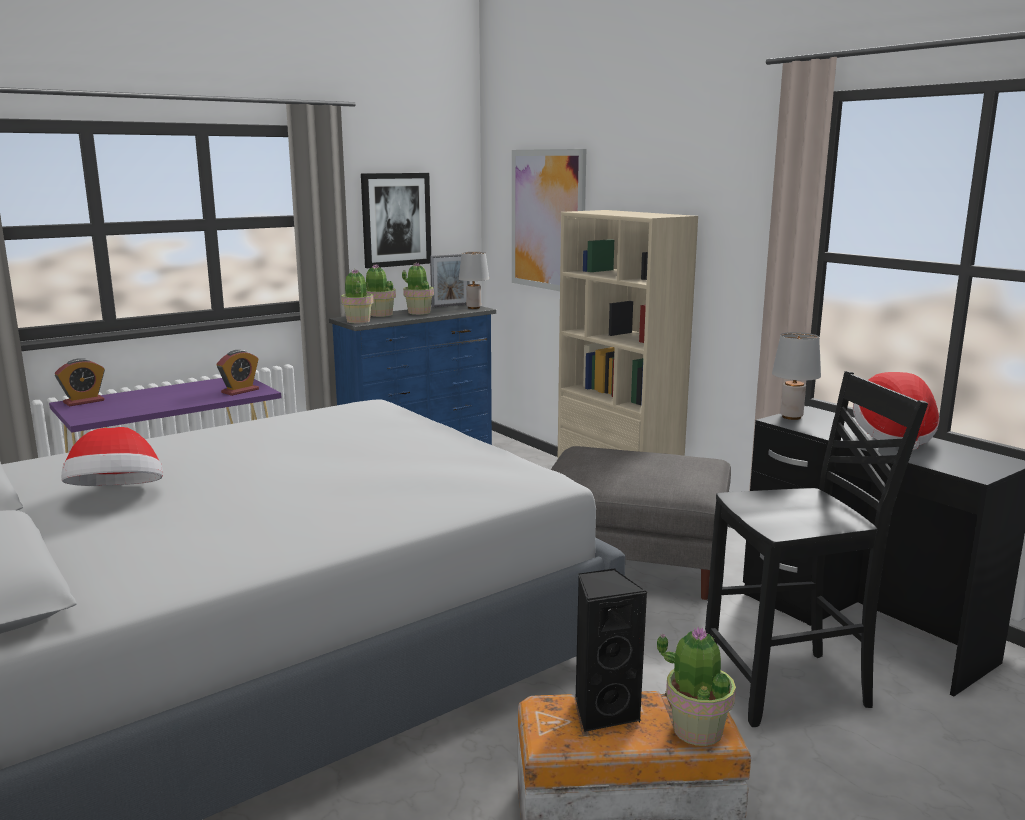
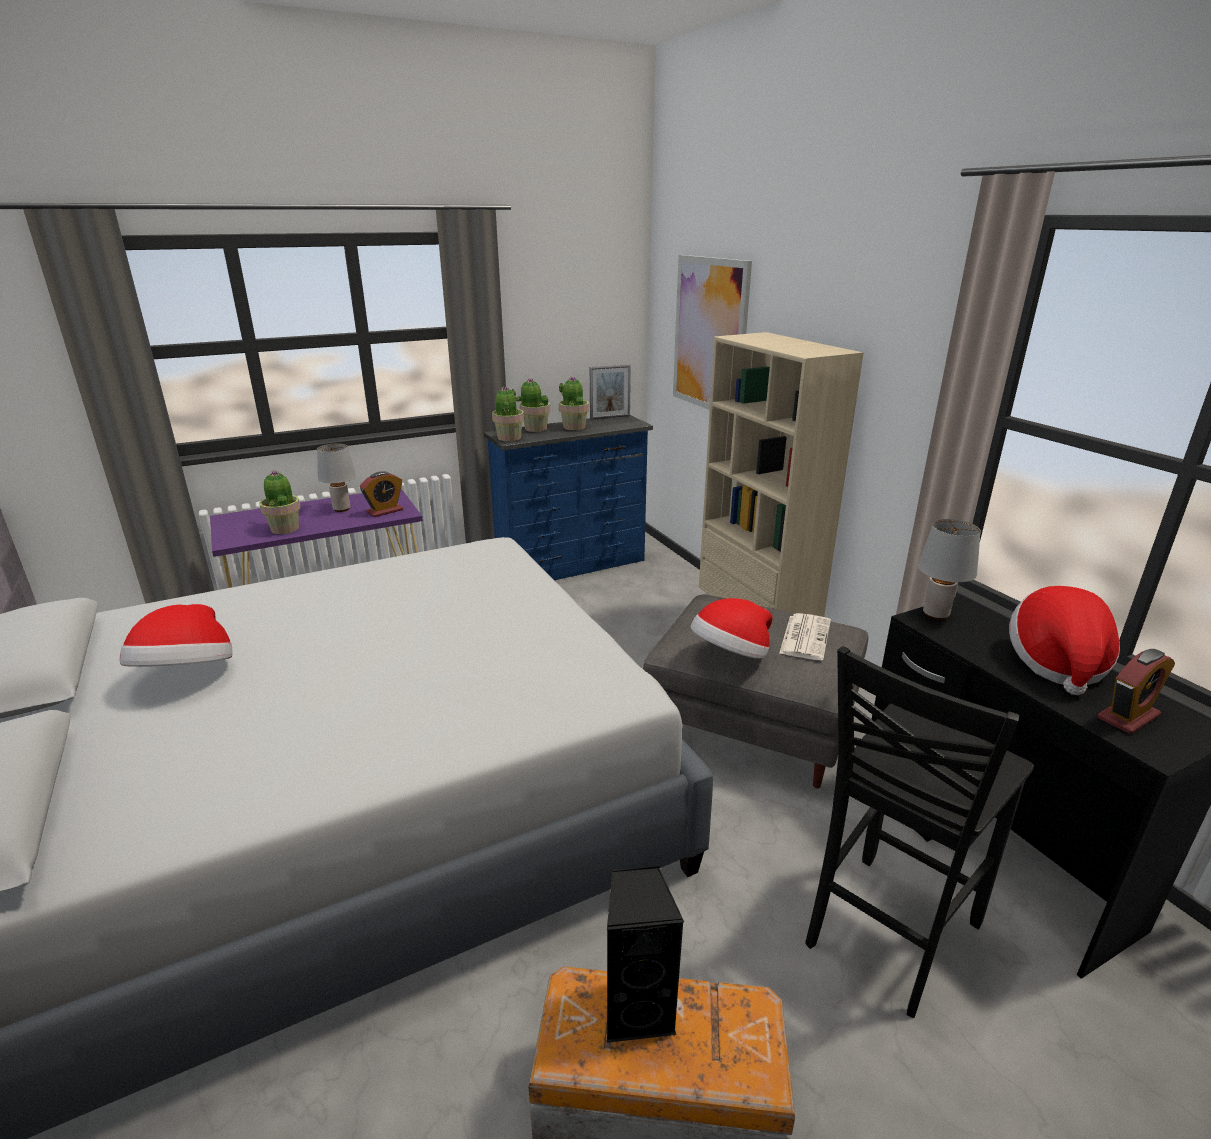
camera: 10 degrees right, 10 degrees up
alarm clock [55,358,105,407] -> alarm clock moved to [1097,649,1175,734]
picture [361,173,431,268] -> none
grey table lamp [459,252,489,309] -> grey table lamp moved to [317,443,356,512]
potted plant [656,627,736,746] -> potted plant moved to [259,470,301,534]
black chair [705,371,928,727] -> black chair turned 135 degrees clockwise [806,646,1034,1018]
none -> hat [690,598,773,659]
none -> newspaper [779,613,831,660]

